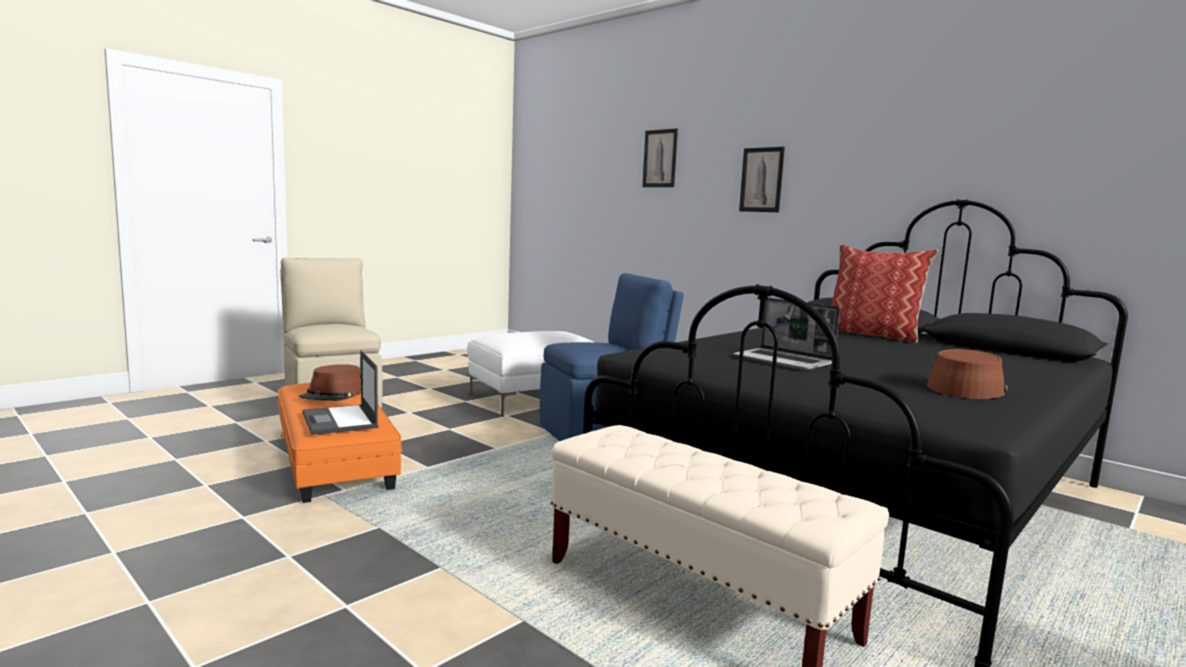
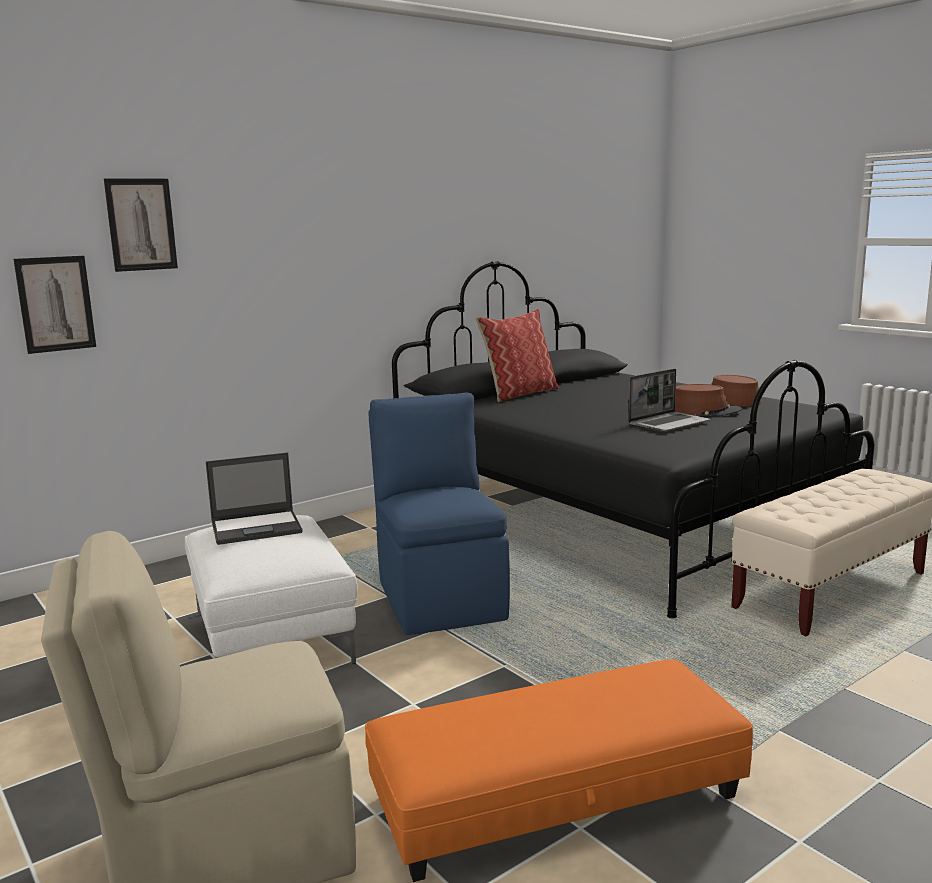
camera: 80 degrees left, 5 degrees up
brown hat [299,364,361,401] -> brown hat moved to [675,384,742,417]
laptop [302,351,379,435] -> laptop moved to [206,452,303,545]
picture [739,147,785,212] -> picture moved to [13,256,96,354]

